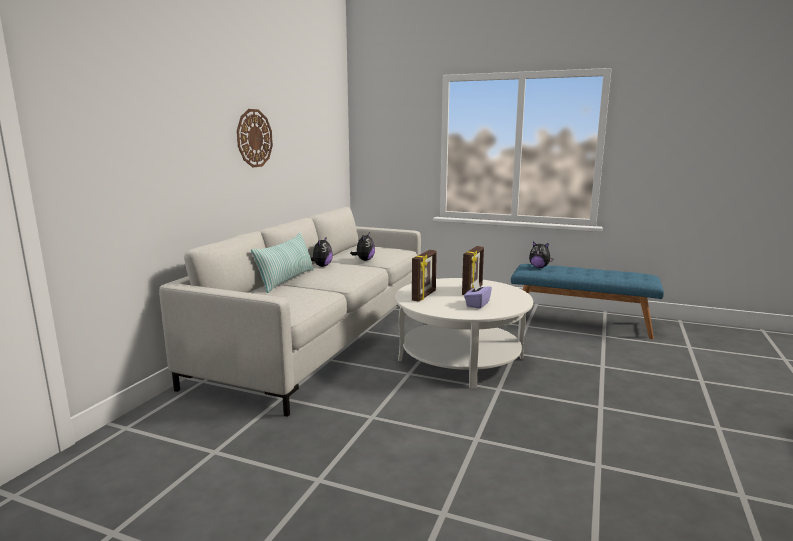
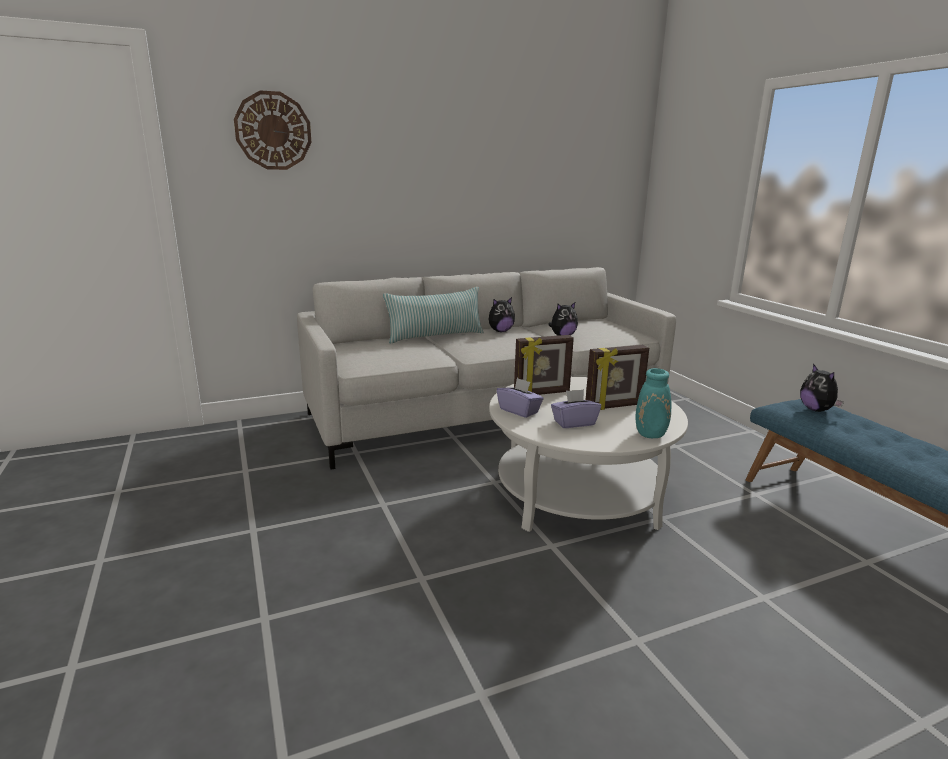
camera: 45 degrees right, 5 degrees up
wall clock [237,109,273,167] -> wall clock moved to [234,90,312,170]
none -> purple tissue box [497,378,544,418]
none -> turquoise vase [635,357,683,438]

